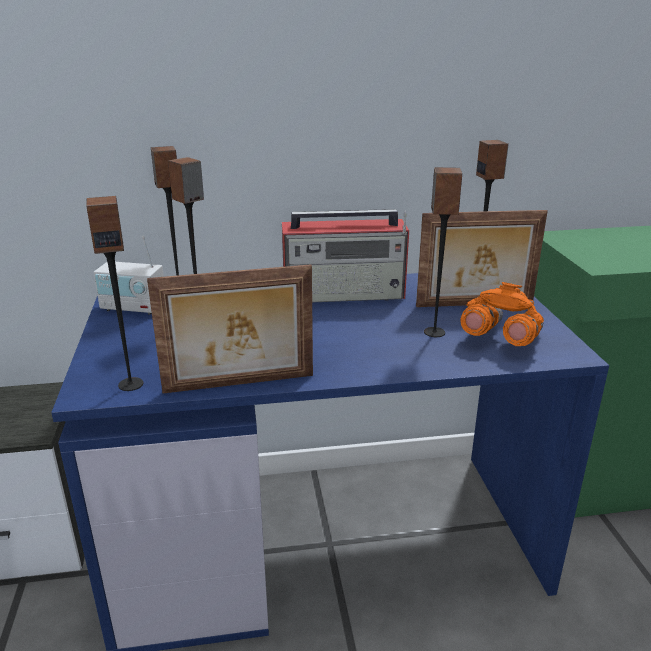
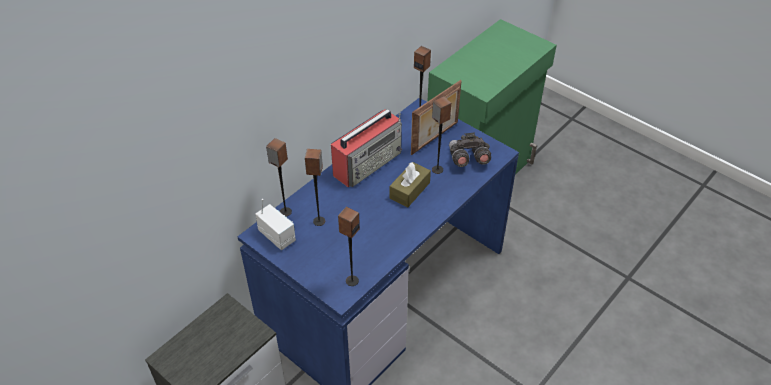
camera: 40 degrees left, 20 degrees up
radio [93,236,164,315] -> radio turned 105 degrees counterclockwise [255,199,296,250]
picture frame [147,264,313,393] -> none
orange binoculars [461,282,544,346] -> grey binoculars [449,132,491,167]
none -> brown tissue box [390,162,431,207]

